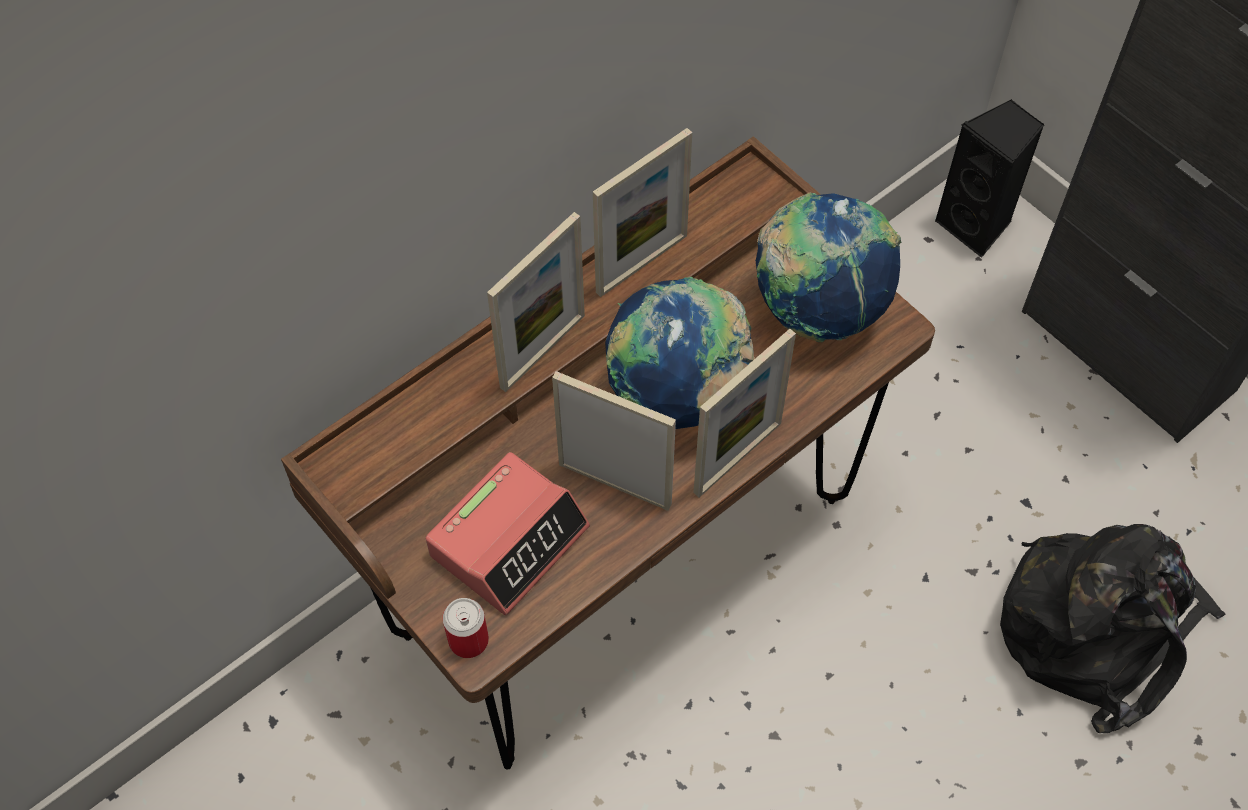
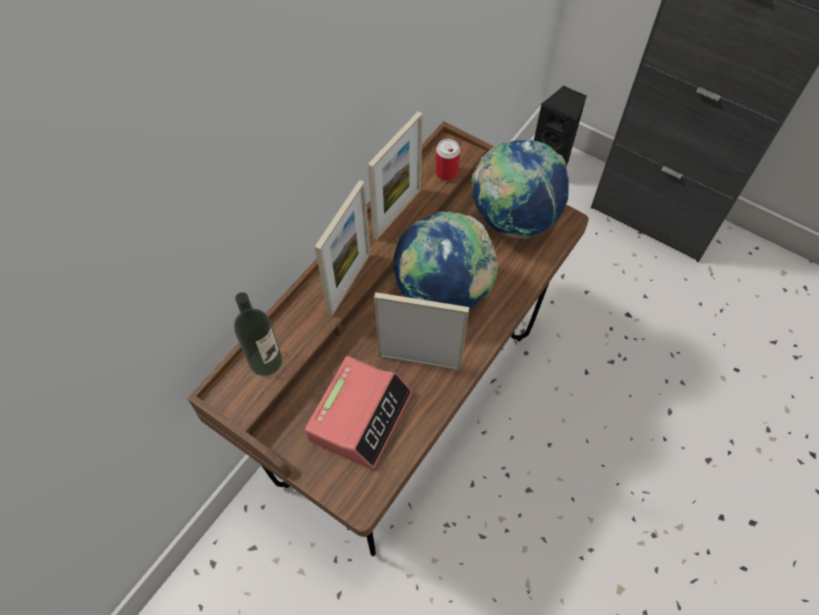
camera: 15 degrees left, 0 degrees up
can [443,598,489,658] -> can moved to [435,139,460,181]
picture frame [693,329,796,497] -> none
black backpack [1000,524,1226,733] -> none
none -> bottle [234,292,282,376]

